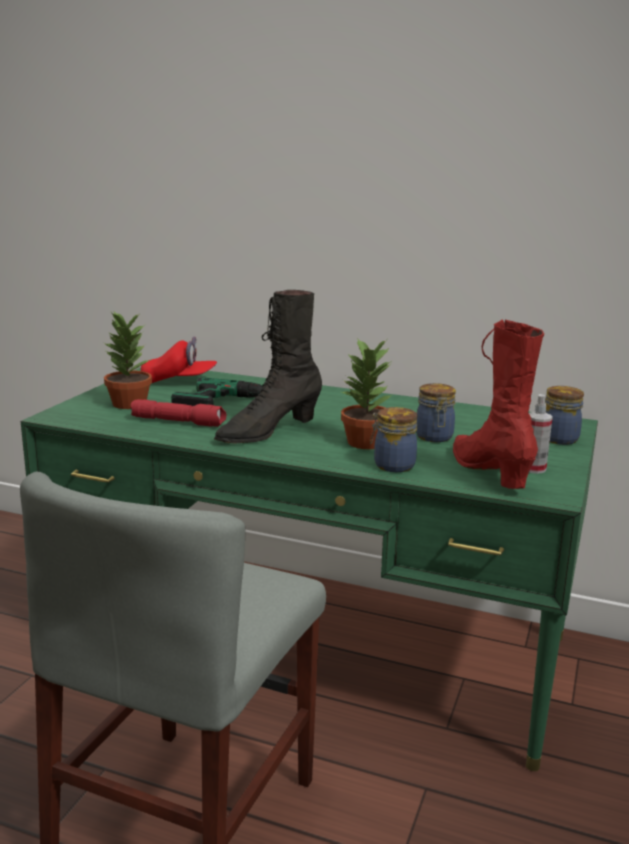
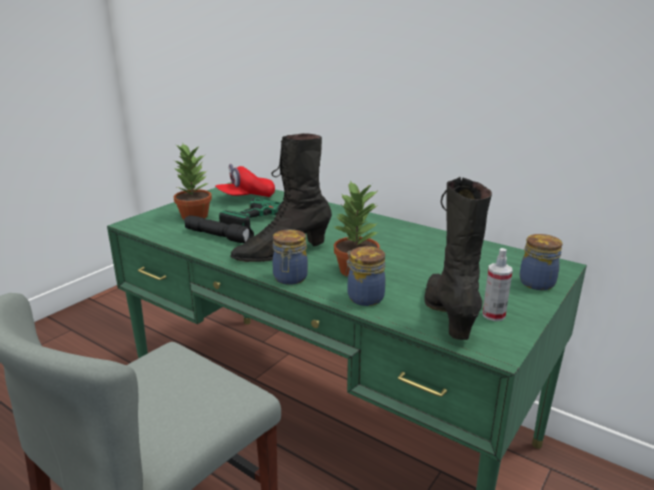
camera: 15 degrees right, 5 degrees up
red flashlight [131,399,226,427] -> black flashlight [184,215,254,243]
red cap [141,337,217,383] -> red cap turned 135 degrees clockwise [215,164,275,197]
jar [416,383,456,442] -> jar moved to [273,229,308,285]
red boot [453,319,544,489] -> black boot [424,177,492,340]

